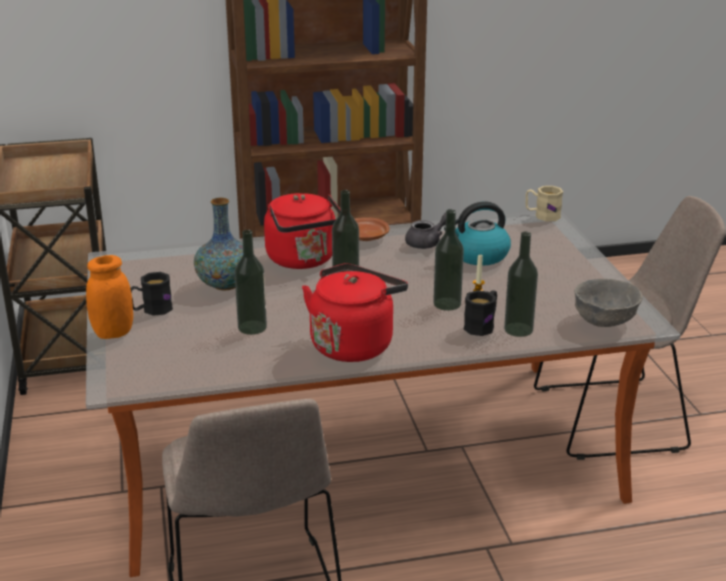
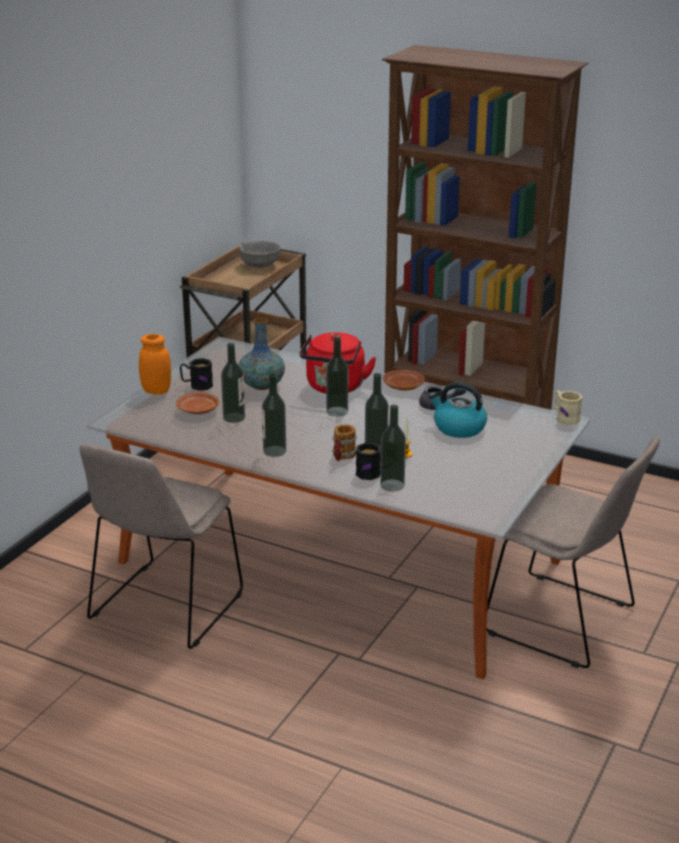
camera: 40 degrees right, 0 degrees up
red kettle [302,263,408,362] -> bottle [262,373,286,457]
grey bowl [574,279,643,327] -> grey bowl moved to [239,241,281,268]
none -> brown plate [176,392,219,414]
none -> mug [332,424,357,461]

